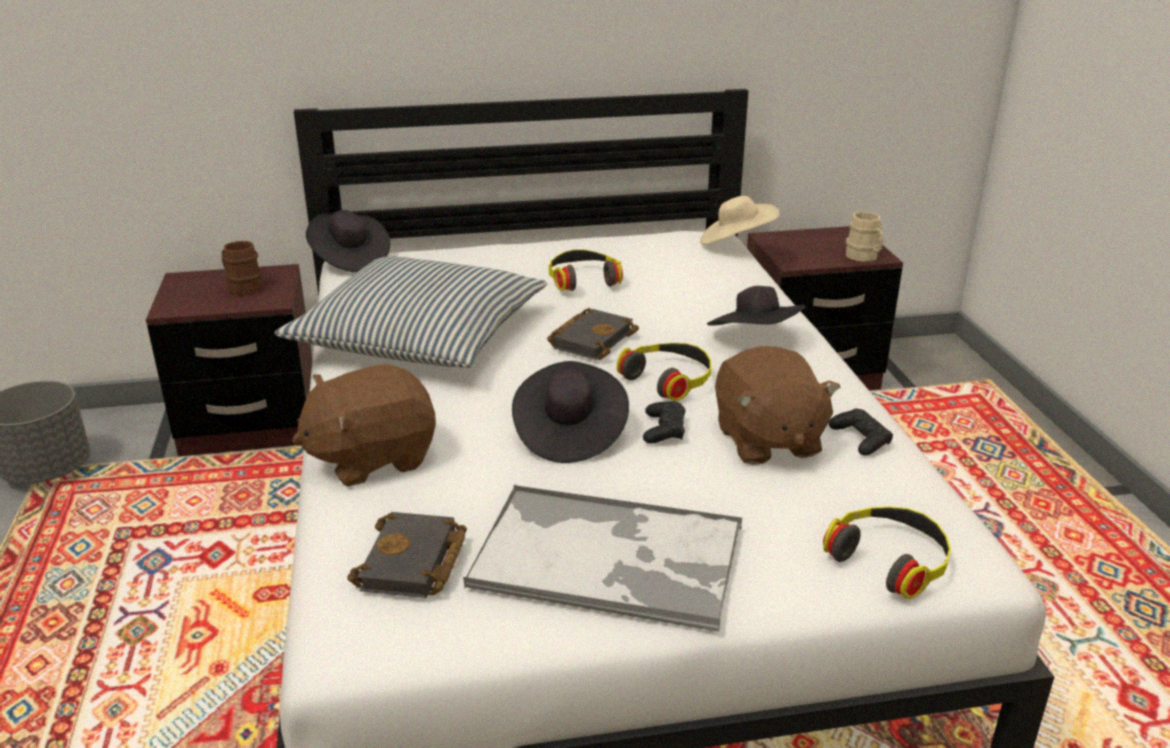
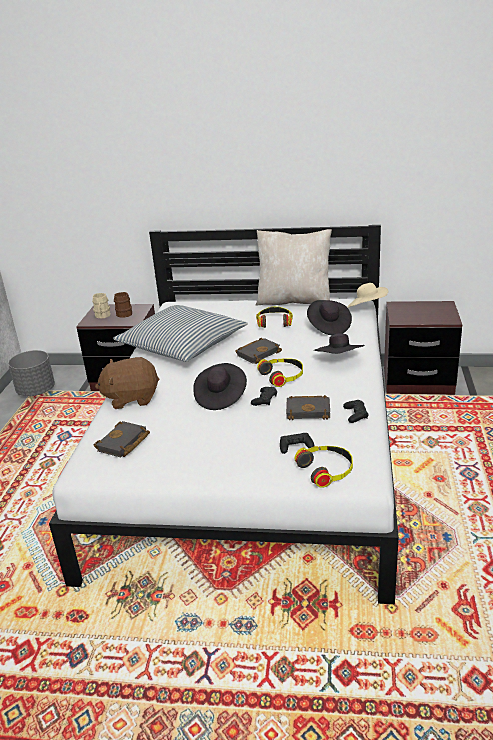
camera: 20 degrees right, 0 degrees up
black hat [306,210,390,272] -> black hat moved to [307,300,352,335]
tray [463,484,742,632] -> none
brown plush toy [715,346,841,465] -> black book [286,395,330,420]
beige mug [846,212,883,262] -> beige mug moved to [92,293,111,319]
none -> beige pillow [256,229,332,306]
none -> black game controller [280,433,315,454]

